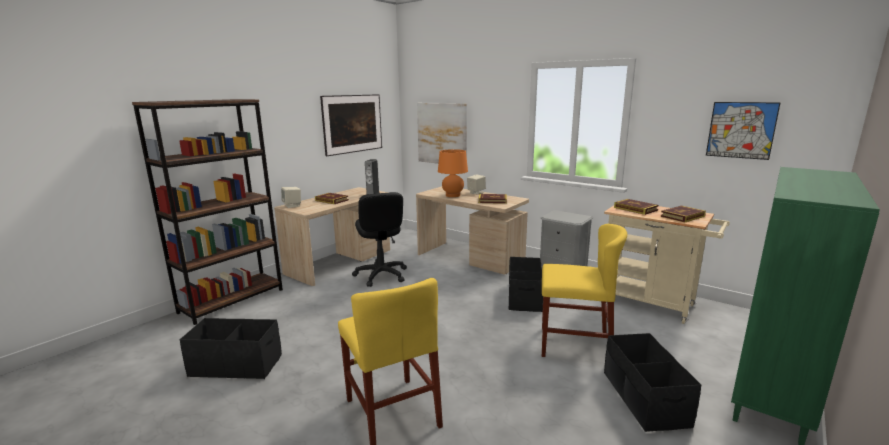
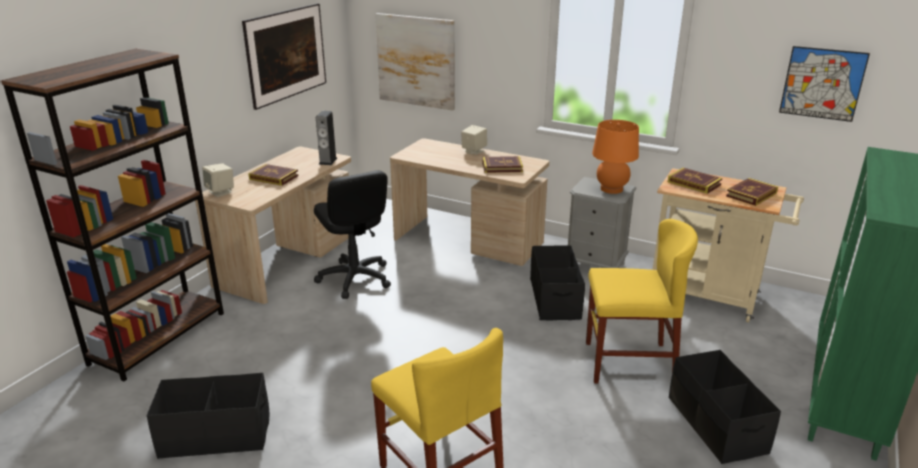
camera: 10 degrees left, 10 degrees up
orange table lamp [438,149,468,197] -> orange table lamp moved to [592,120,639,194]

